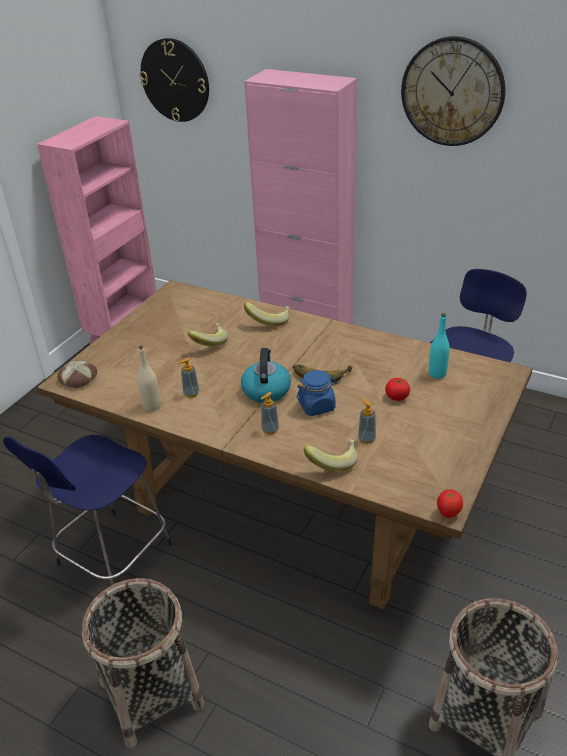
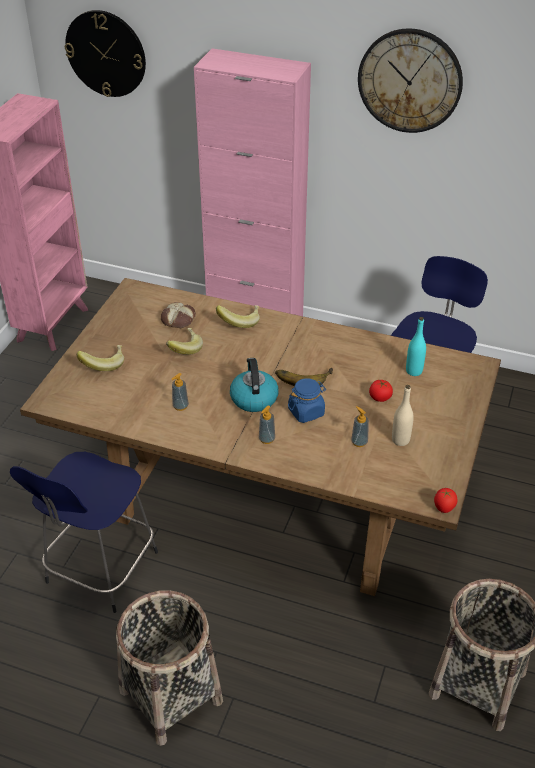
camera: 10 degrees left, 5 degrees up
bread [57,360,97,388] -> bread moved to [161,302,196,328]
beige bottle [137,345,161,411] -> beige bottle moved to [392,385,414,446]
banana [304,439,358,472] -> banana moved to [76,345,124,371]

